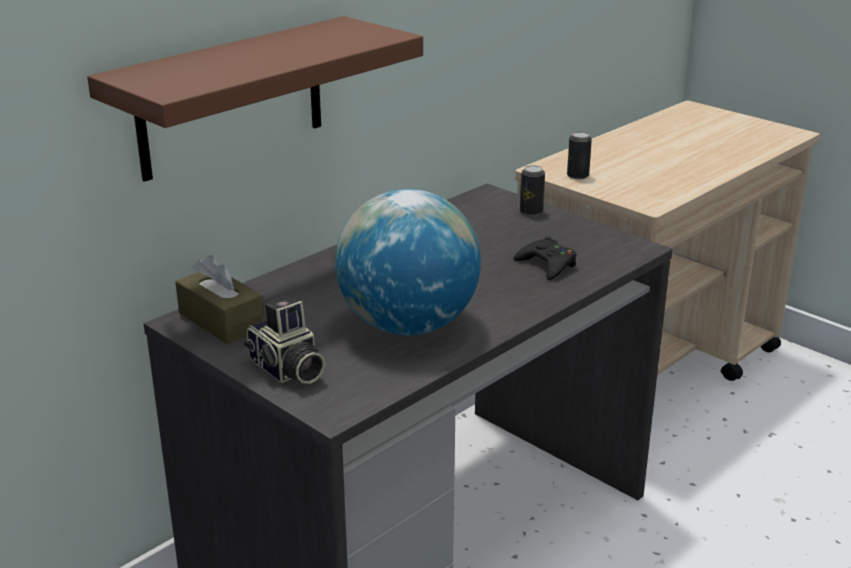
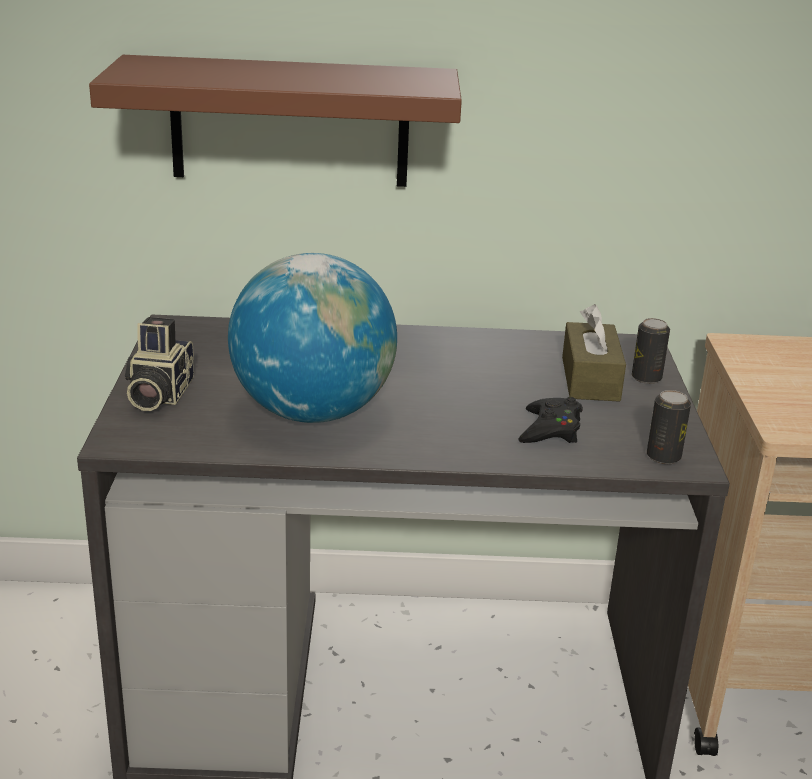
camera: 45 degrees right, 0 degrees up
brown tissue box [175,255,265,344] -> brown tissue box moved to [562,304,626,402]
can [567,132,592,179] -> can moved to [647,390,691,464]

